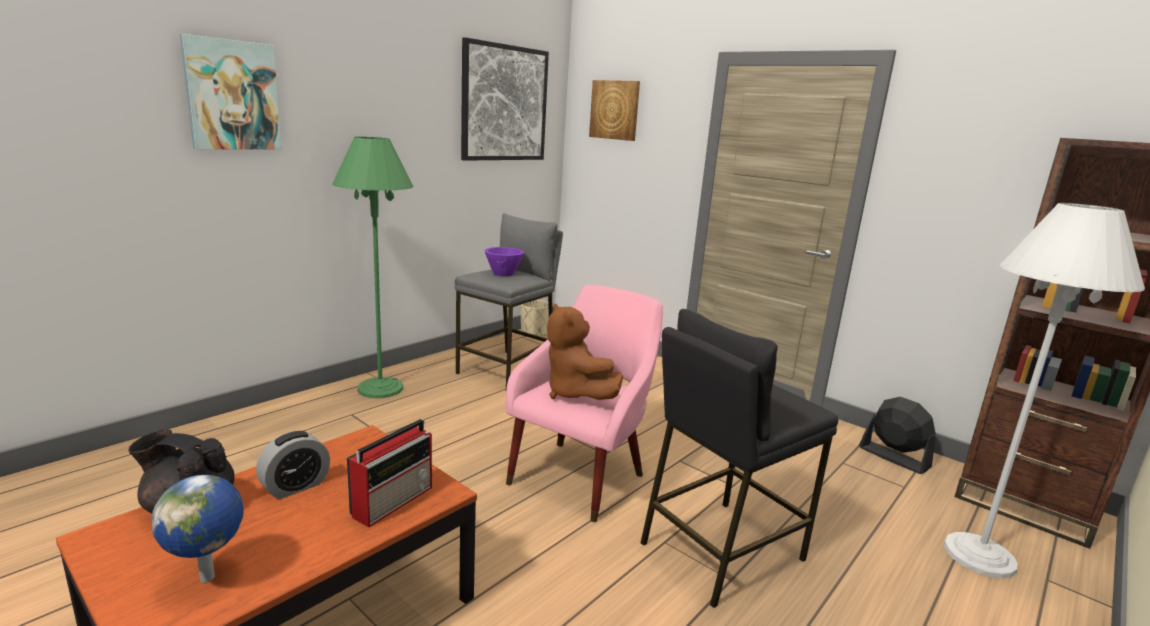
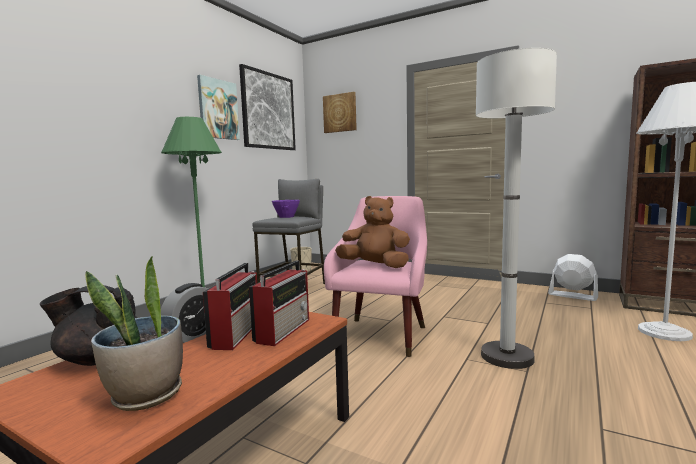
camera: 10 degrees left, 10 degrees down
globe [151,475,243,583] -> potted plant [85,256,183,411]
picture [180,34,282,150] -> picture moved to [197,75,240,140]
brown plush toy [547,303,623,400] -> brown plush toy turned 150 degrees clockwise [335,196,410,268]
black stool [640,309,838,608] -> white floor lamp [476,48,557,369]
black fan [859,397,936,474] -> white fan [548,254,598,301]
none -> radio [203,263,257,350]

